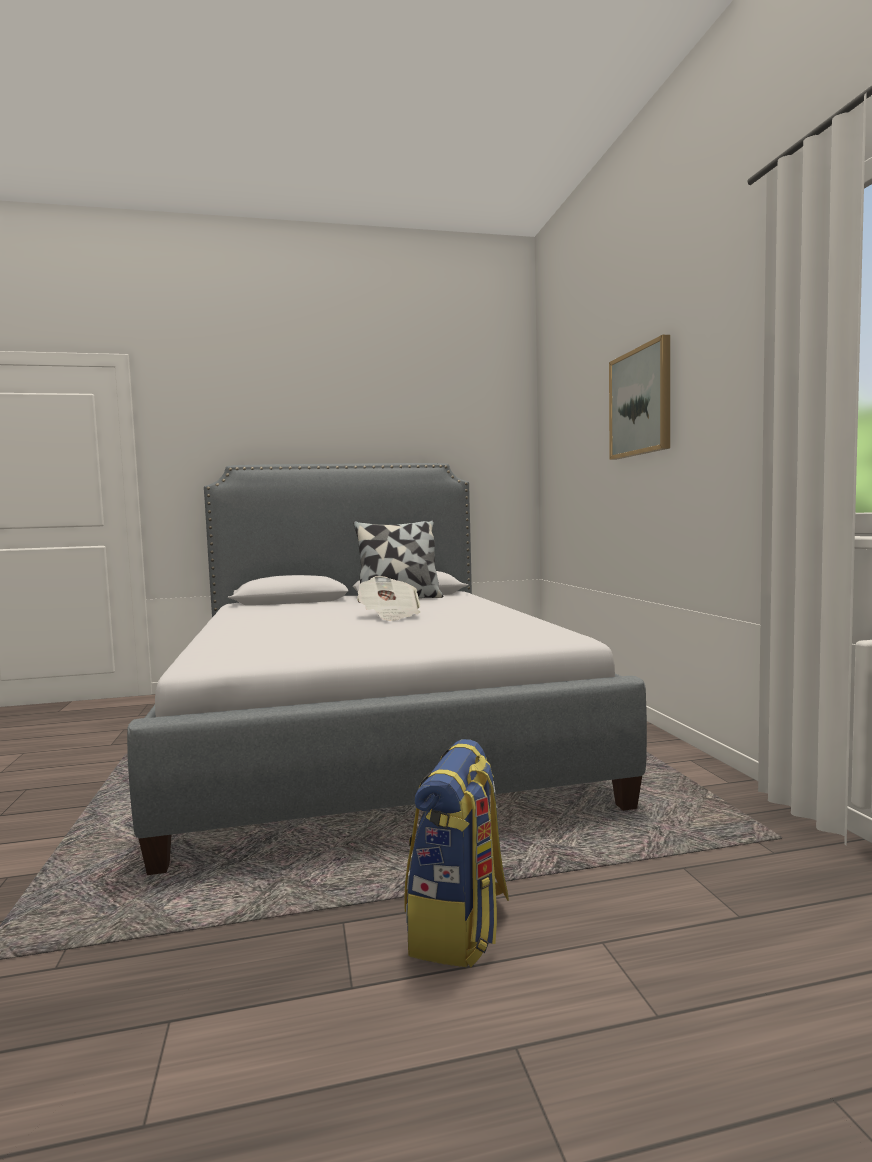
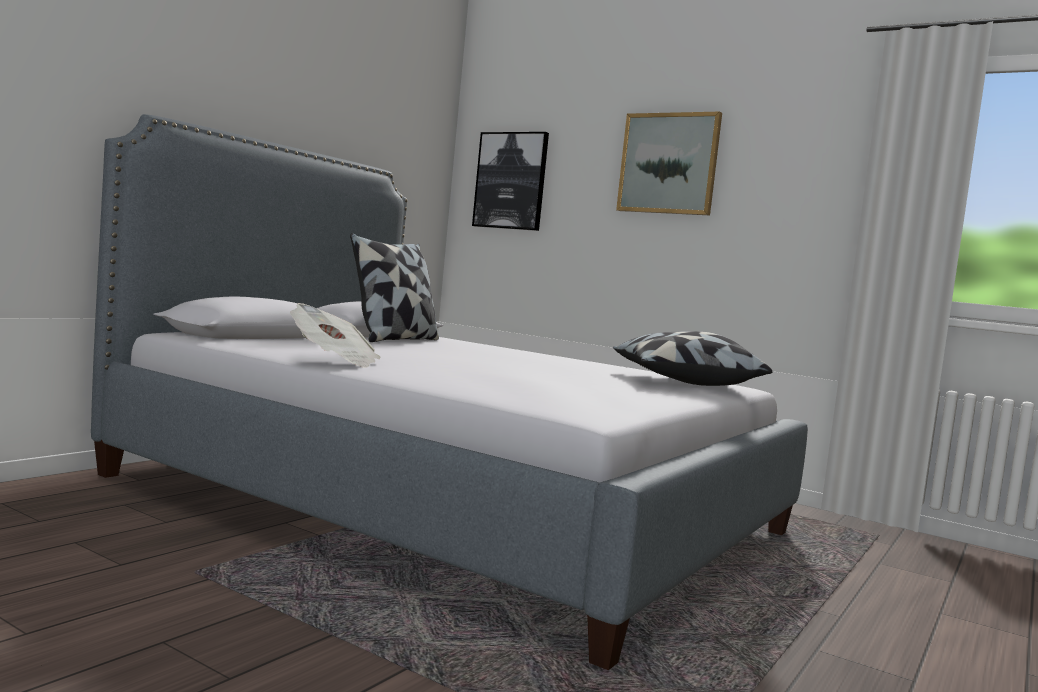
camera: 45 degrees left, 0 degrees up
newspaper [357,576,420,621] -> newspaper moved to [290,303,381,368]
backpack [404,739,509,967] -> none
none -> picture [472,132,549,231]
none -> pillow [613,331,773,386]

